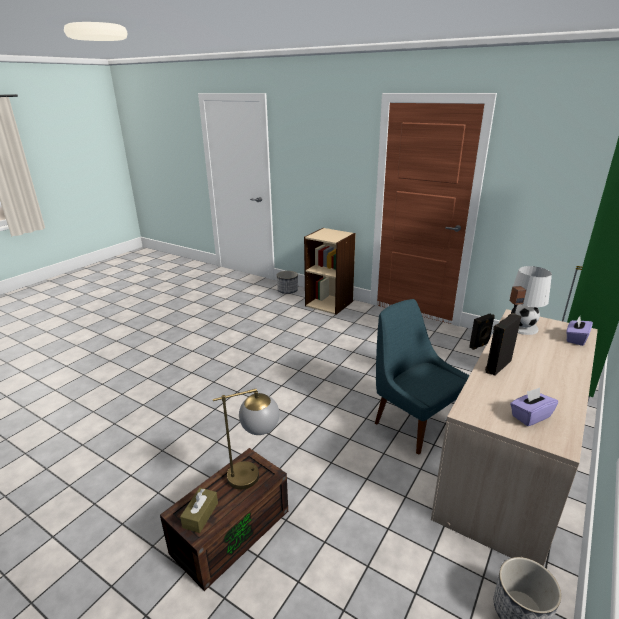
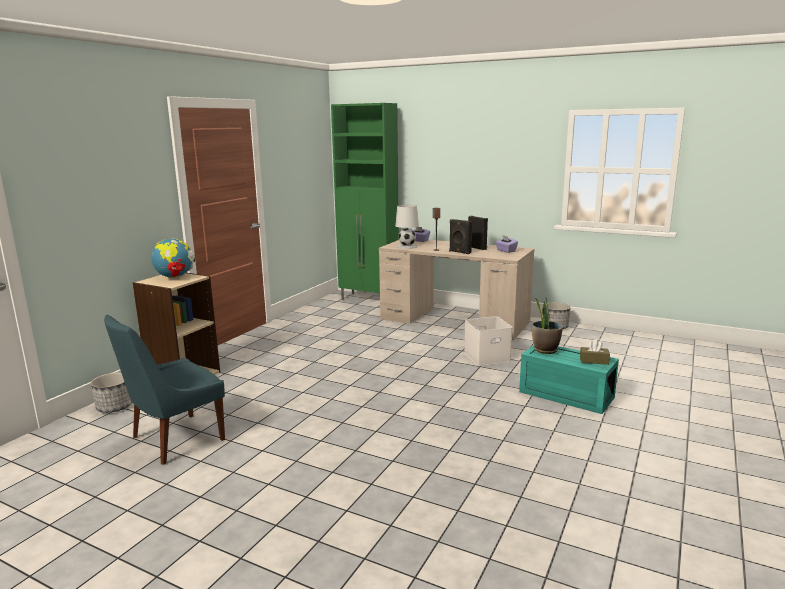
camera: 95 degrees left, 10 degrees down
brown storage box [160,448,288,591] -> turquoise storage box [519,345,619,414]
table lamp [213,389,279,490] -> potted plant [532,298,563,354]
blue chair [375,299,470,455] -> blue chair moved to [104,315,225,465]
black speaker [469,314,495,350] -> black speaker moved to [468,216,488,250]
none -> globe [151,238,195,279]
none -> white storage box [464,316,513,366]

